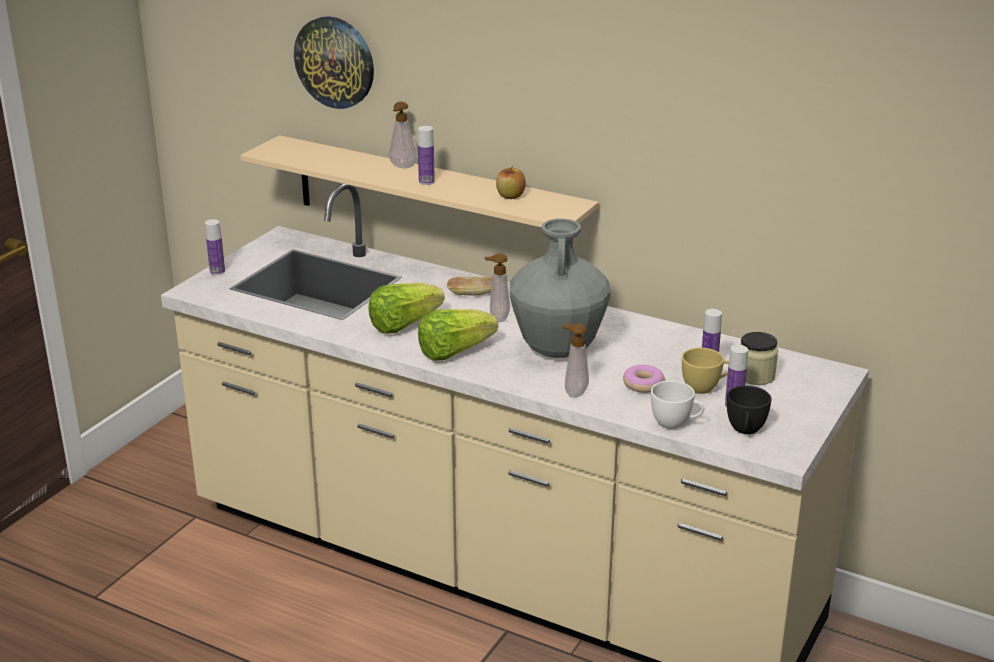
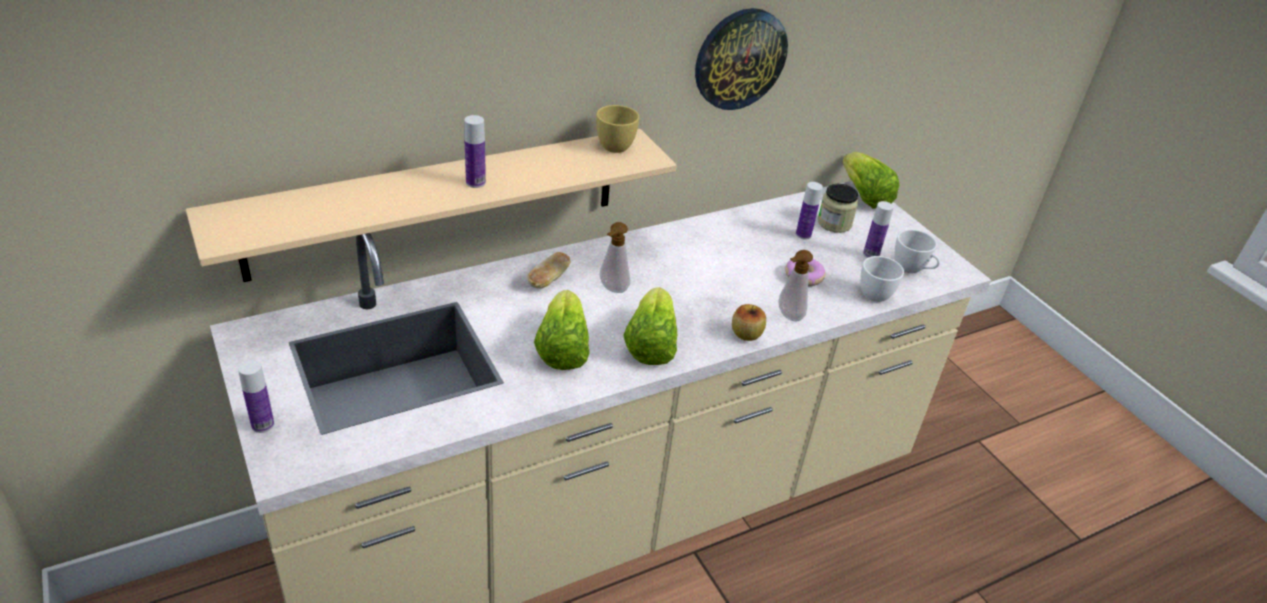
camera: 60 degrees left, 10 degrees up
wall clock [294,16,374,109] -> wall clock moved to [695,8,788,110]
soap dispenser [389,101,417,168] -> none
apple [496,166,526,199] -> apple moved to [732,304,766,341]
grey vase [510,219,610,358] -> none
yellow cup [682,348,729,394] -> yellow cup moved to [596,105,639,153]
black cup [727,386,771,434] -> white cup [895,229,940,273]
none -> lettuce [843,152,899,209]

